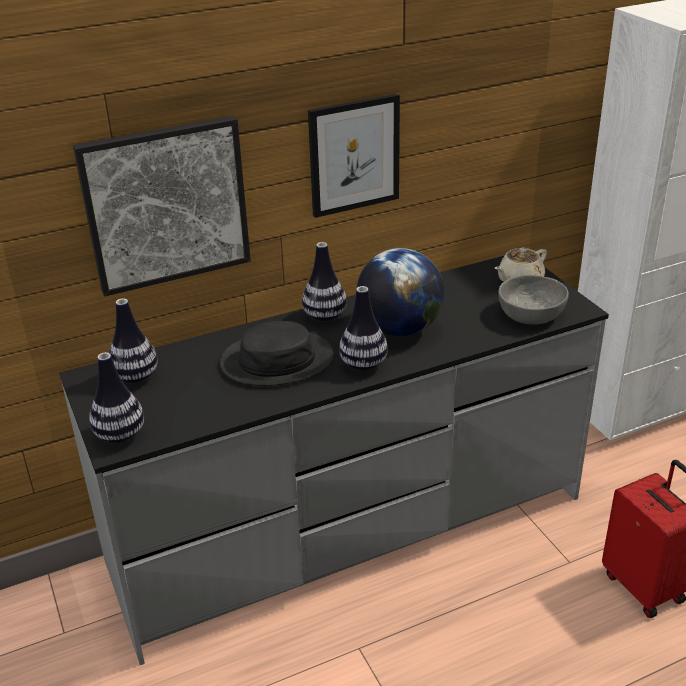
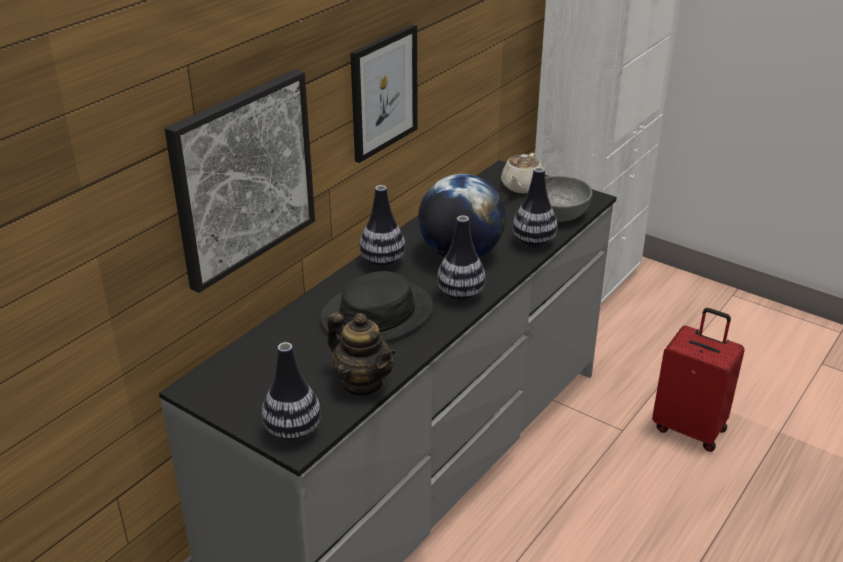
camera: 30 degrees left, 0 degrees up
vase [109,298,158,384] -> vase moved to [513,167,558,248]
none -> teapot [327,312,396,395]

